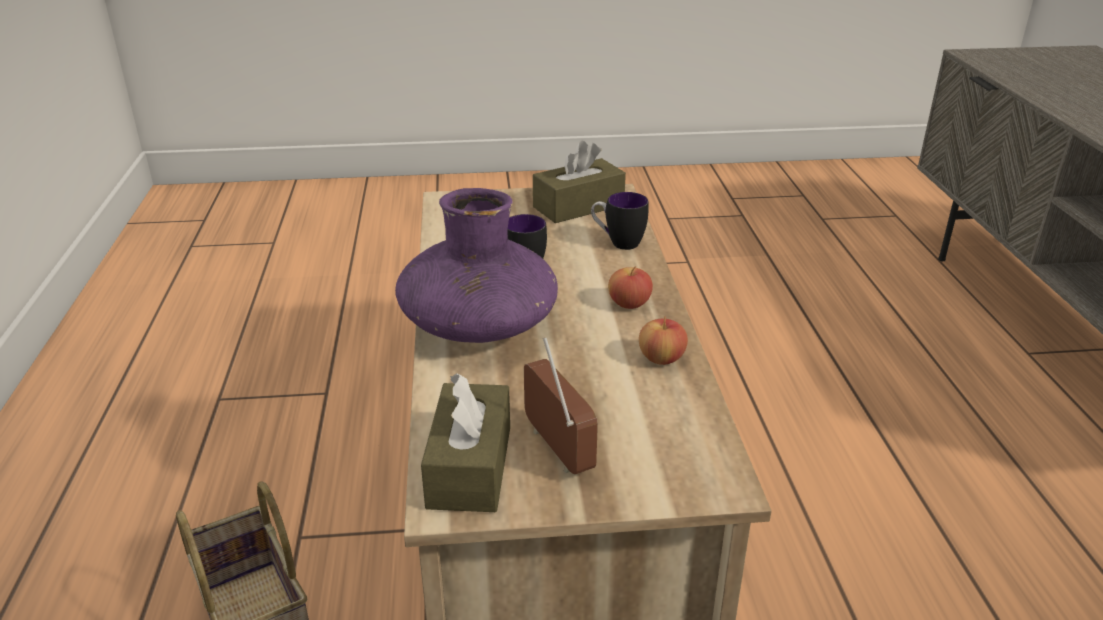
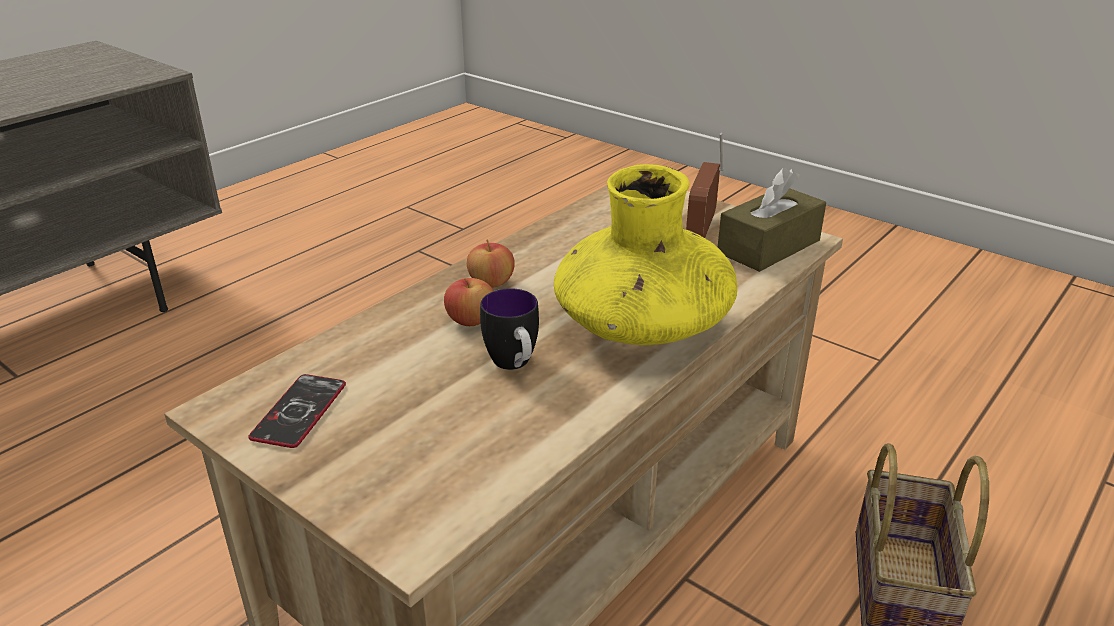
camera: 135 degrees left, 0 degrees up
purple vase [395,188,558,343] -> yellow vase [554,164,737,345]
brown tissue box [533,141,626,223] -> phone [248,374,346,448]
mug [591,192,648,250] -> none
apple [639,316,688,365] -> apple moved to [444,278,493,326]

